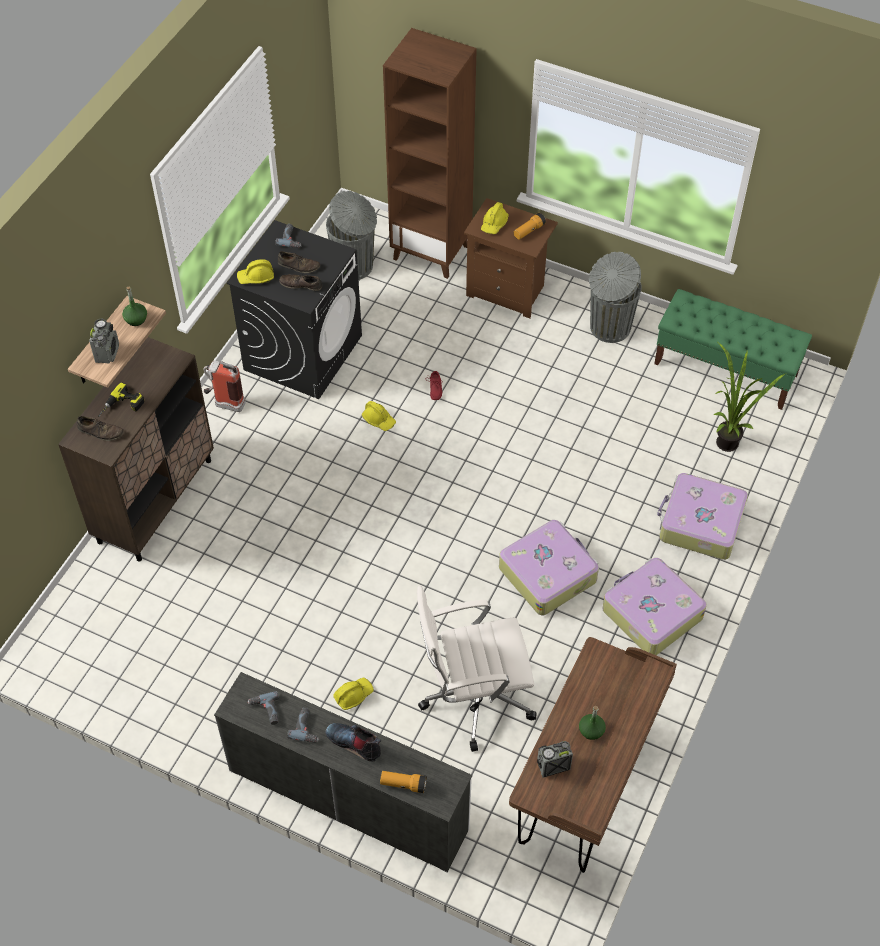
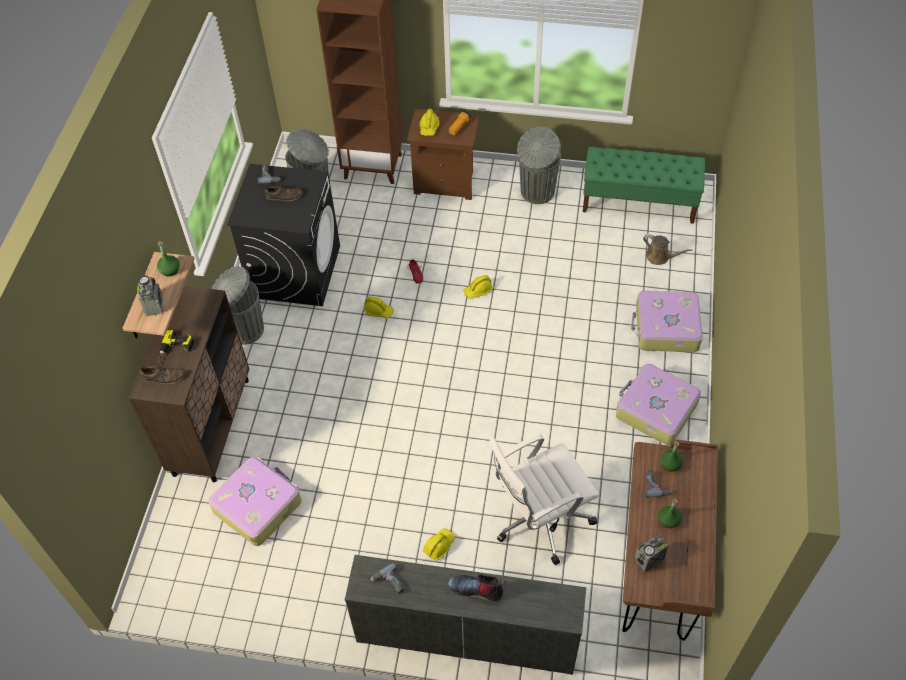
camera: 15 degrees left, 0 degrees up
fire extinguisher [204,361,246,412] -> grey trash can [212,266,264,345]
yellow hard hat [237,259,274,284] -> yellow hard hat moved to [463,275,493,299]
brown shoe [279,274,322,291] -> none
power drill [287,708,319,743] -> power drill moved to [644,470,672,498]
flashlight [380,771,427,793] -> none
suitcase [499,520,599,615] -> suitcase moved to [208,457,302,546]
potted plant [714,343,785,452] -> brown watering can [643,234,692,265]
none -> green bottle [660,441,683,471]

